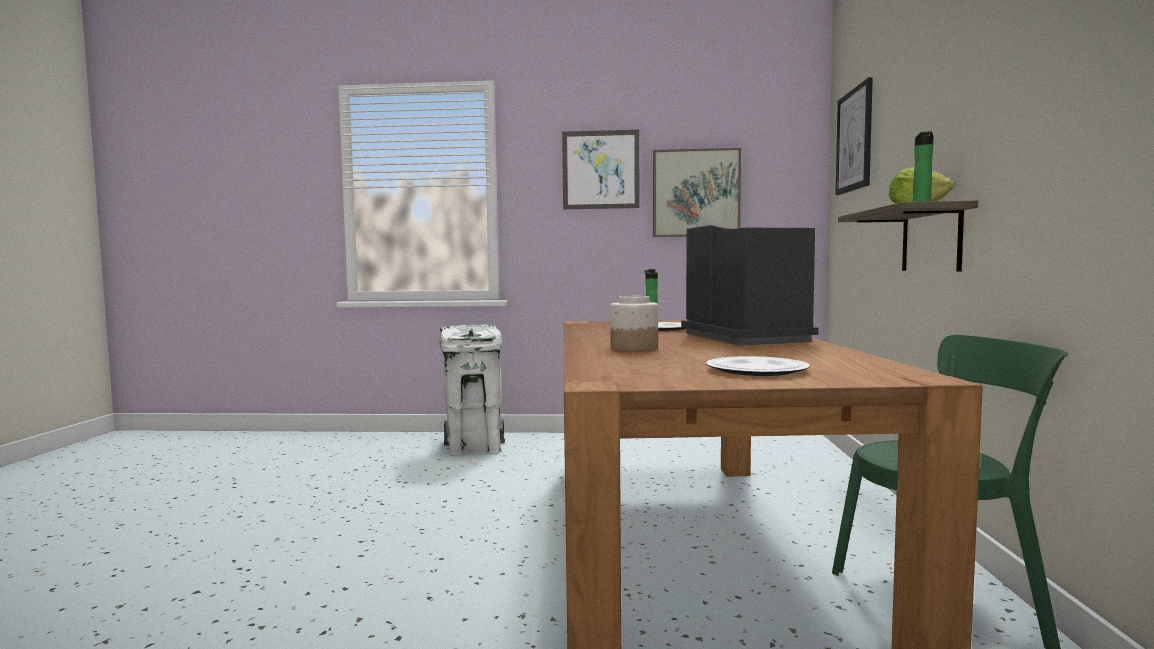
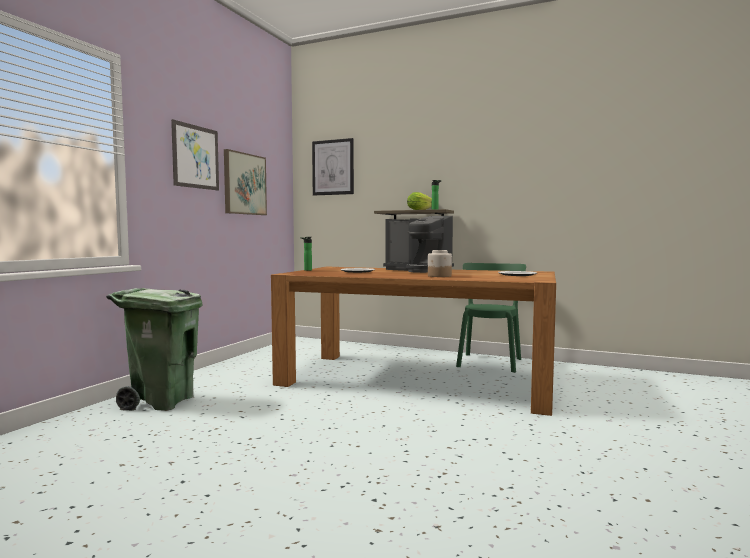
camera: 70 degrees left, 0 degrees up
white trash can [440,324,505,456] -> green trash can [106,288,202,411]
coffee machine [681,225,819,346] -> coffee machine turned 150 degrees counterclockwise [383,216,454,273]

